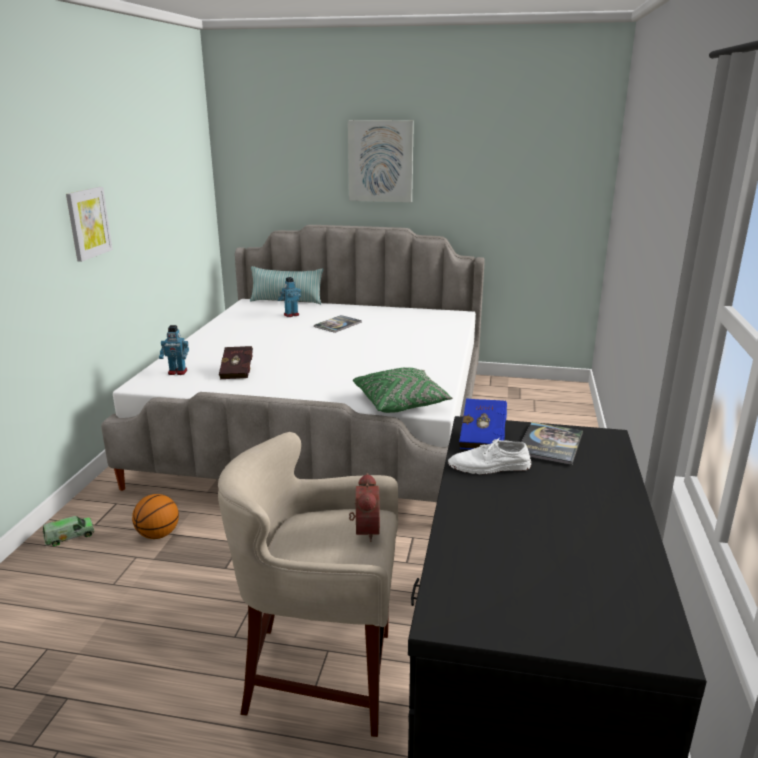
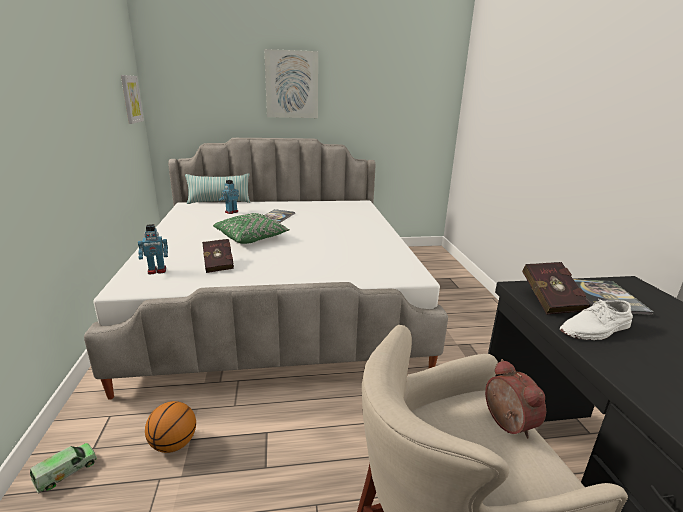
camera: 20 degrees left, 0 degrees up
picture [66,187,113,262] -> picture moved to [121,75,144,124]
green pillow [353,367,453,413] -> green pillow moved to [213,213,290,244]
blue book [459,398,507,449] -> red book [522,262,590,315]

